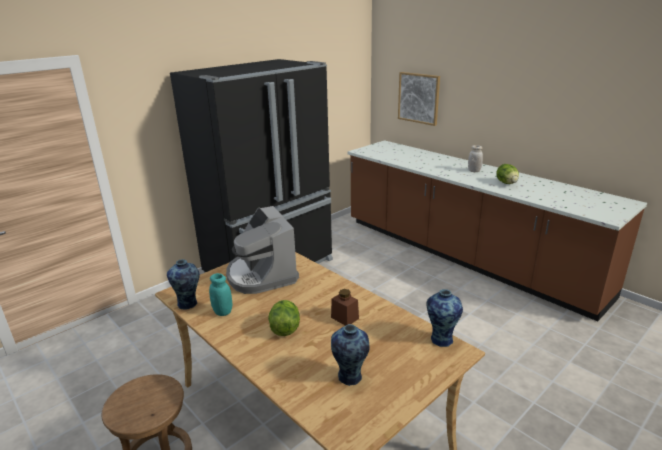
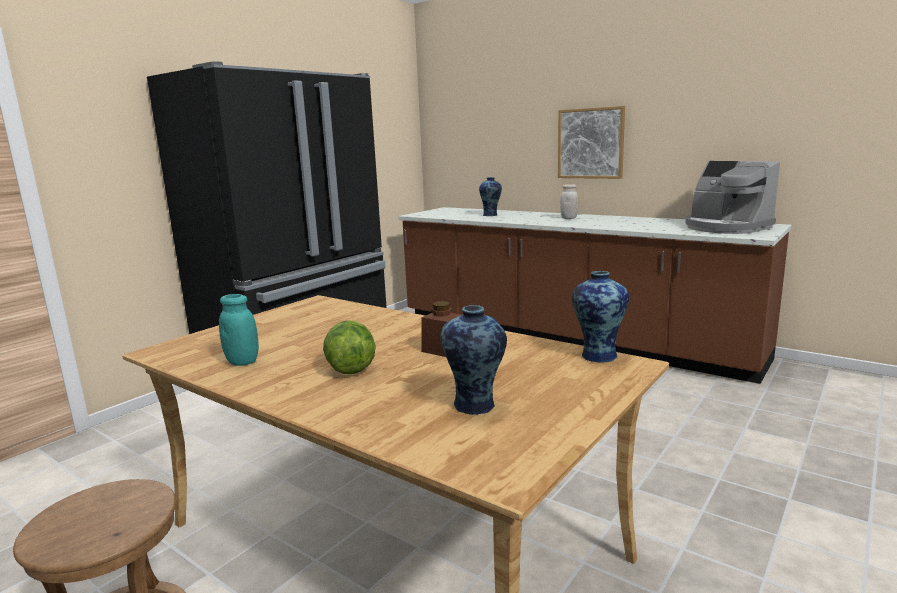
camera: 10 degrees left, 10 degrees down
vase [167,259,200,310] -> vase moved to [479,177,502,216]
coffee machine [226,206,299,294] -> coffee machine moved to [686,161,780,234]
picture [398,72,440,126] -> picture moved to [558,106,625,179]
lettuce [496,164,519,184] -> none

